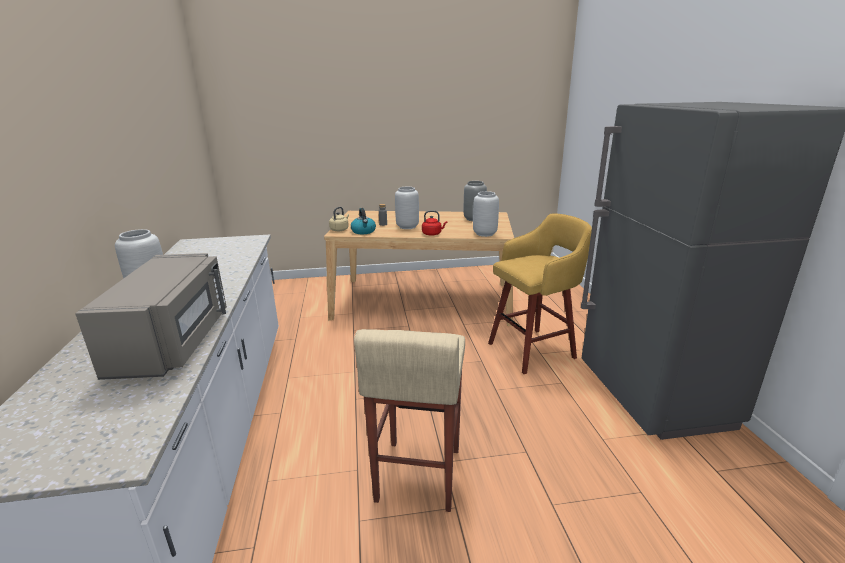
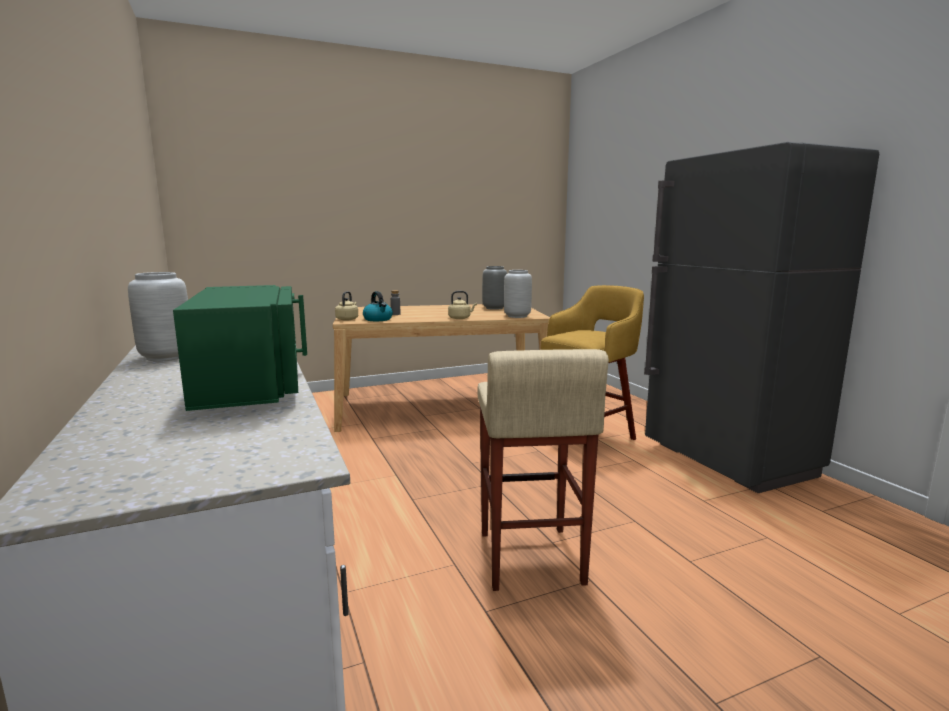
camera: 15 degrees left, 10 degrees down
grey microwave [75,253,227,380] -> green microwave [173,285,307,411]
grey vase [395,187,419,229] -> none
red kettle [422,210,447,236] -> beige kettle [448,291,477,319]

